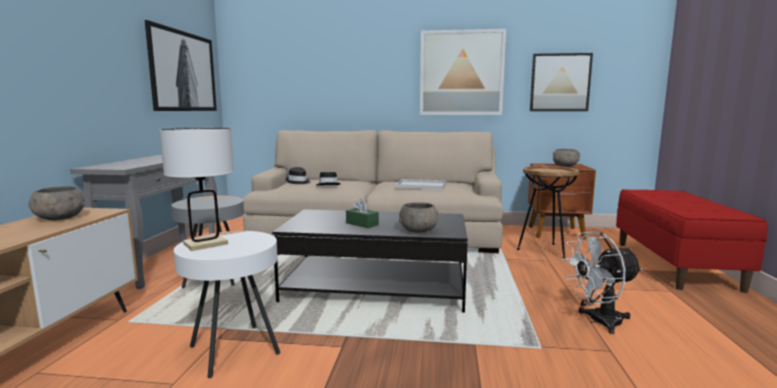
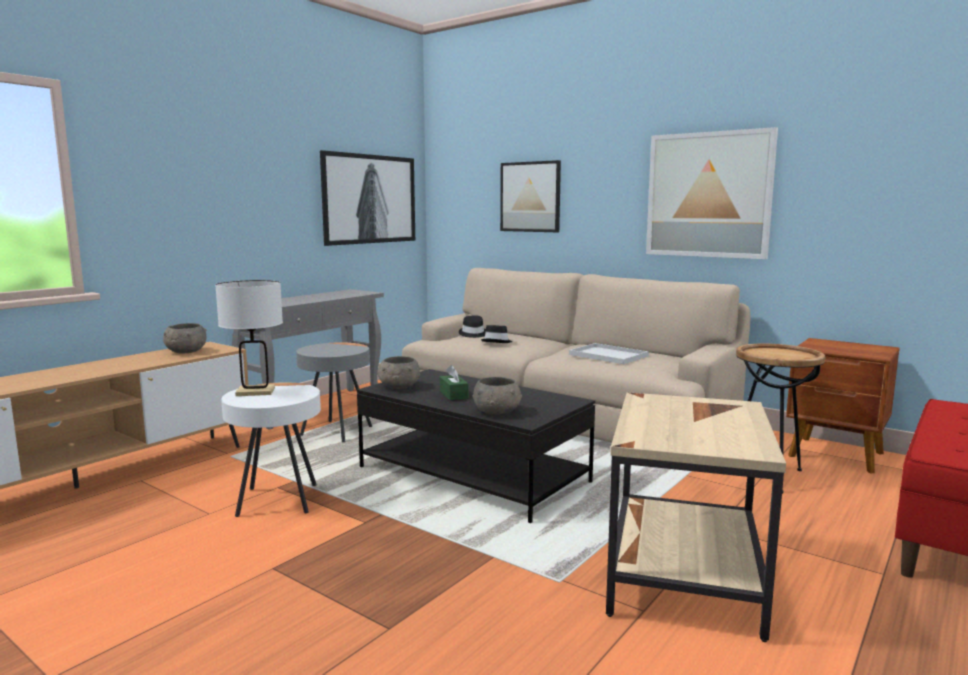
camera: 30 degrees right, 0 degrees up
picture [530,53,593,111] -> picture moved to [500,160,561,232]
grey bowl [553,149,580,167] -> grey bowl moved to [377,356,420,389]
white fan [562,231,642,334] -> beige side table [606,392,786,642]

